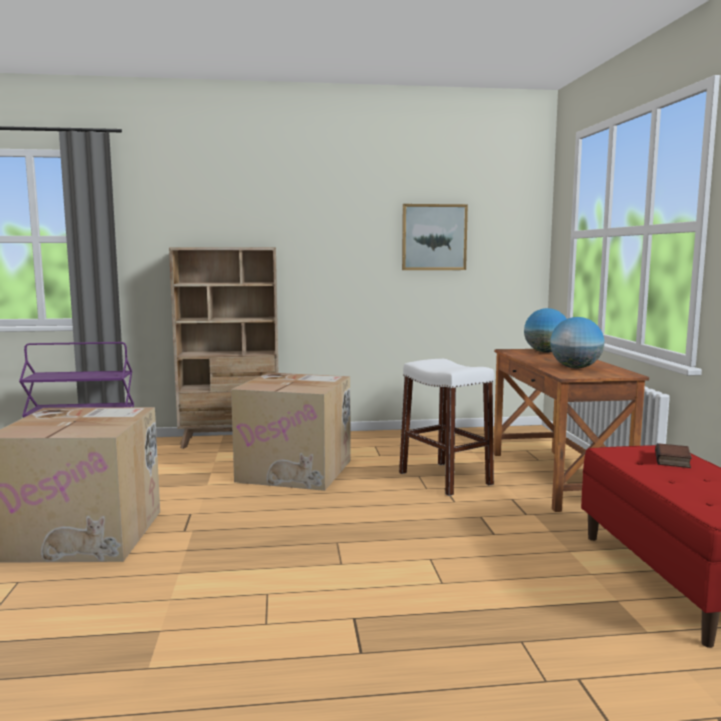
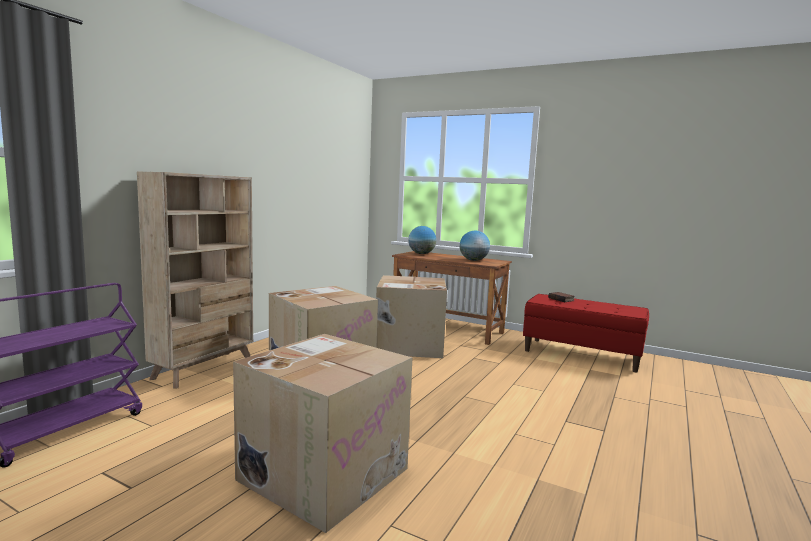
camera: 55 degrees left, 0 degrees up
white stool [399,359,494,496] -> cardboard box [376,275,447,358]
picture [402,204,468,270] -> none

